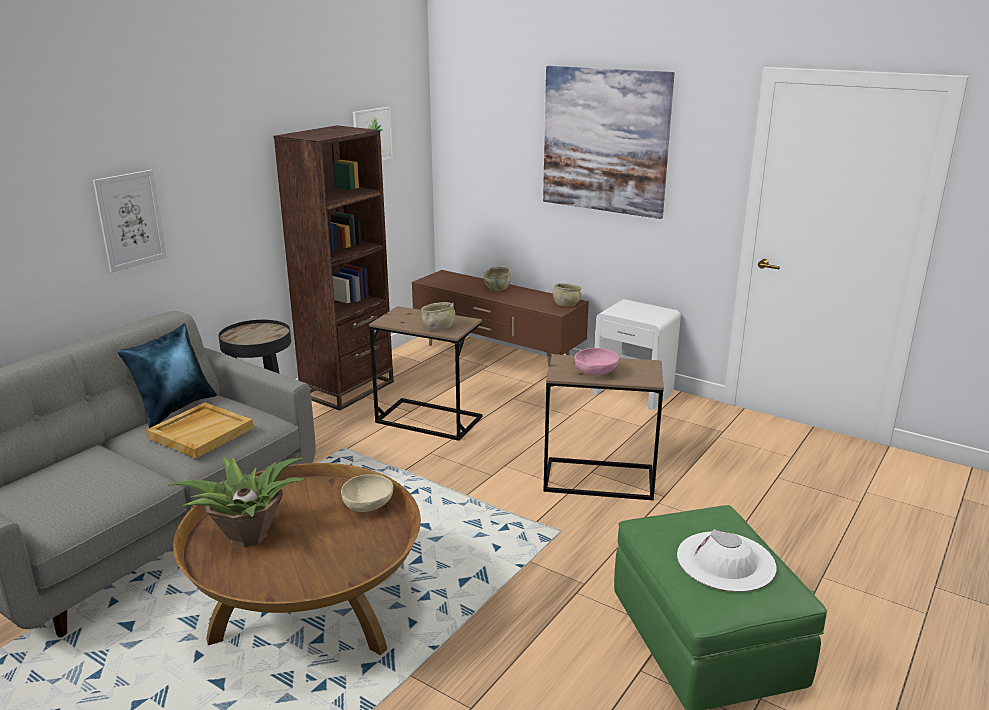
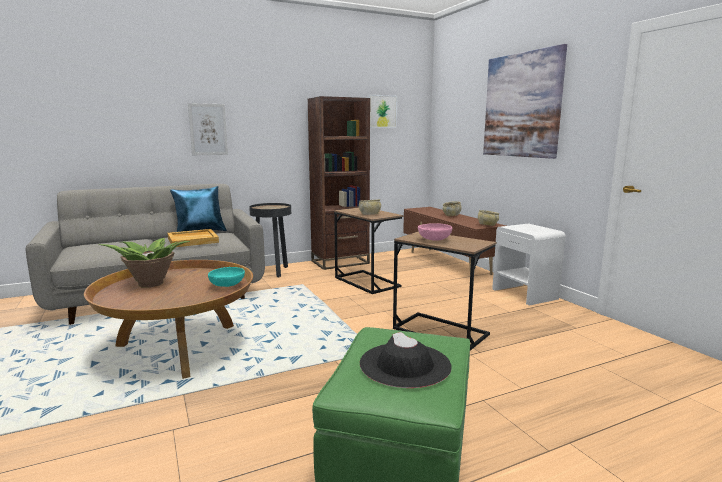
camera: 30 degrees right, 10 degrees down
beige bowl [341,474,393,512] -> turquoise bowl [208,267,245,287]
white hat [677,529,776,592] -> black hat [360,332,452,388]

